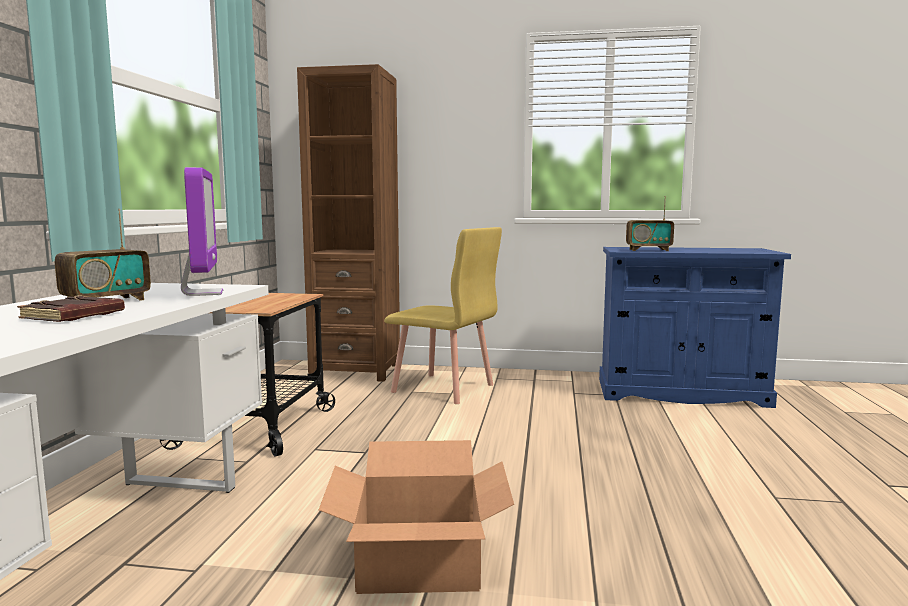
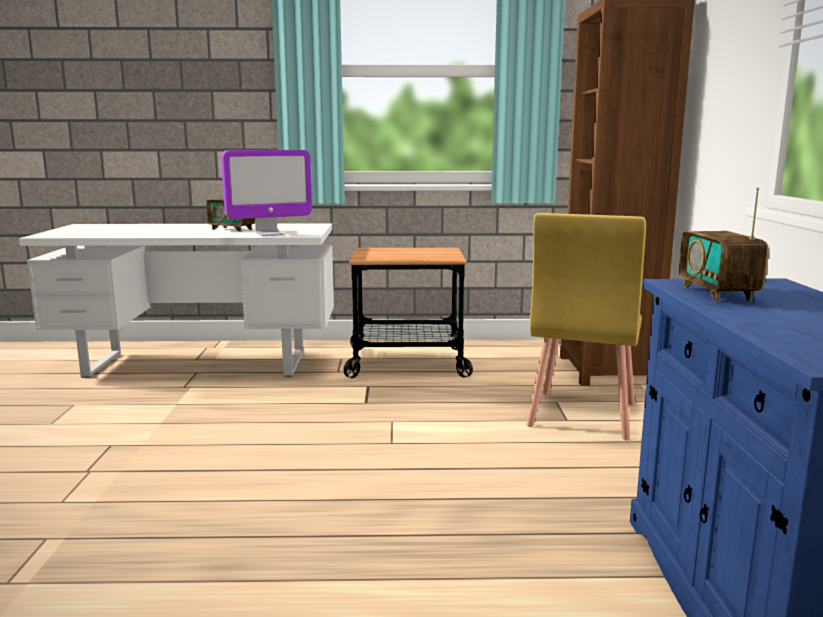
camera: 80 degrees right, 5 degrees up
brown book [17,295,125,322] -> none
cardboard box [319,440,514,594] -> none

